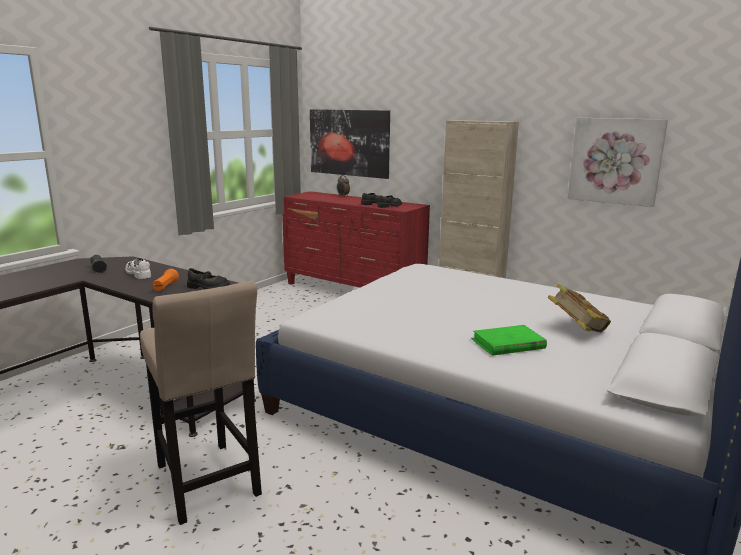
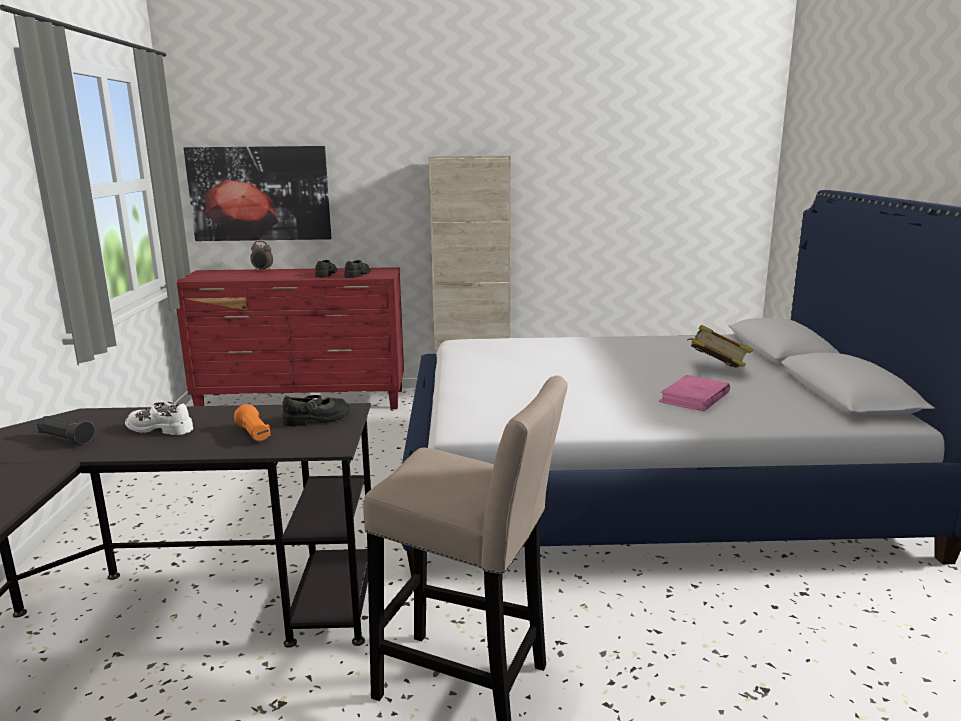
camera: 35 degrees left, 0 degrees up
green book [471,325,547,356] -> pink book [659,375,730,411]
picture [568,118,668,207] -> none

